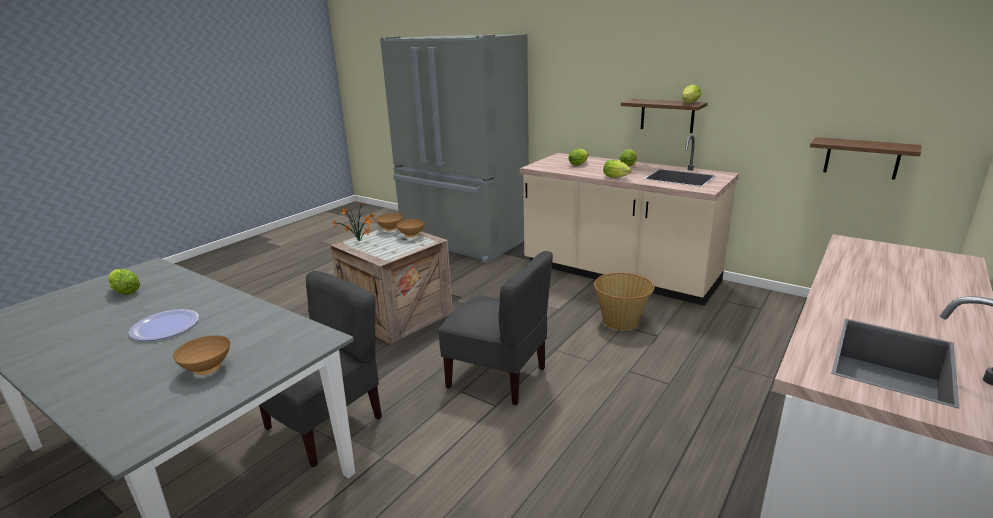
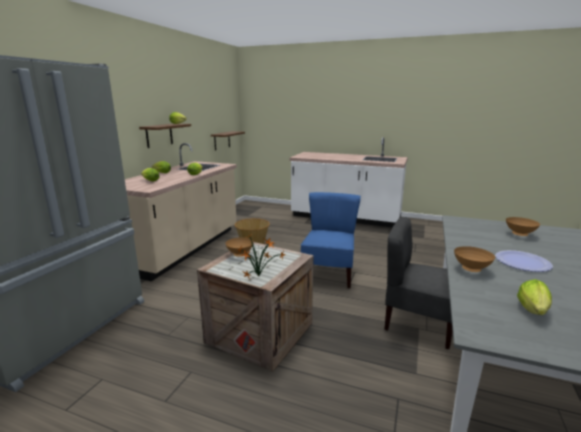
camera: 105 degrees left, 5 degrees down
brown bowl [376,213,403,231] -> brown bowl moved to [454,246,495,272]
grey chair [438,251,553,405] -> blue chair [301,192,361,288]

